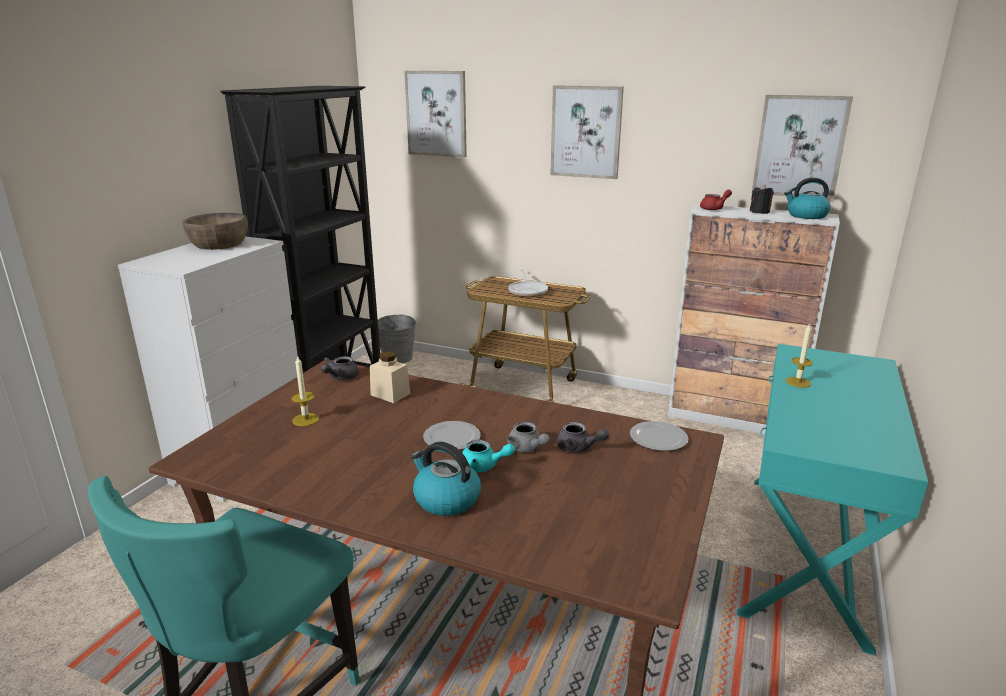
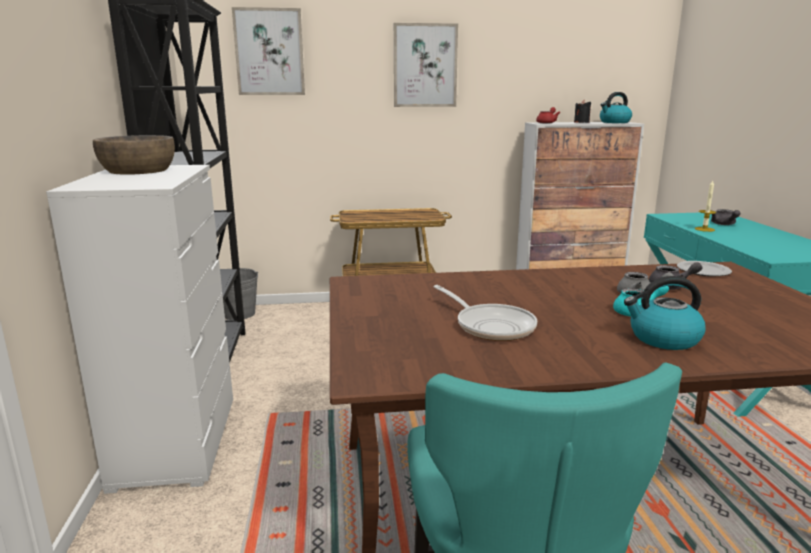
camera: 30 degrees left, 5 degrees down
candle [291,355,319,426] -> none
grey teapot [321,356,359,380] -> grey teapot moved to [711,209,740,225]
beige jar [370,351,410,403] -> none
plate [423,421,481,450] -> none
frying pan [508,269,548,297] -> frying pan moved to [433,285,537,341]
picture [752,95,853,199] -> none

